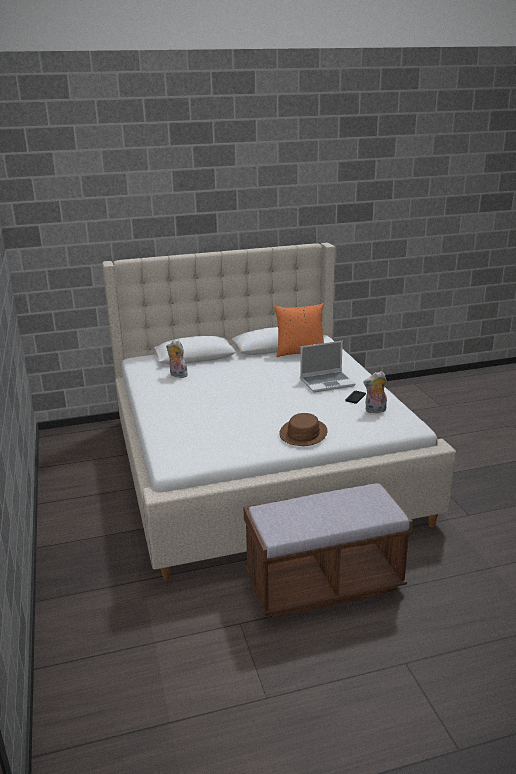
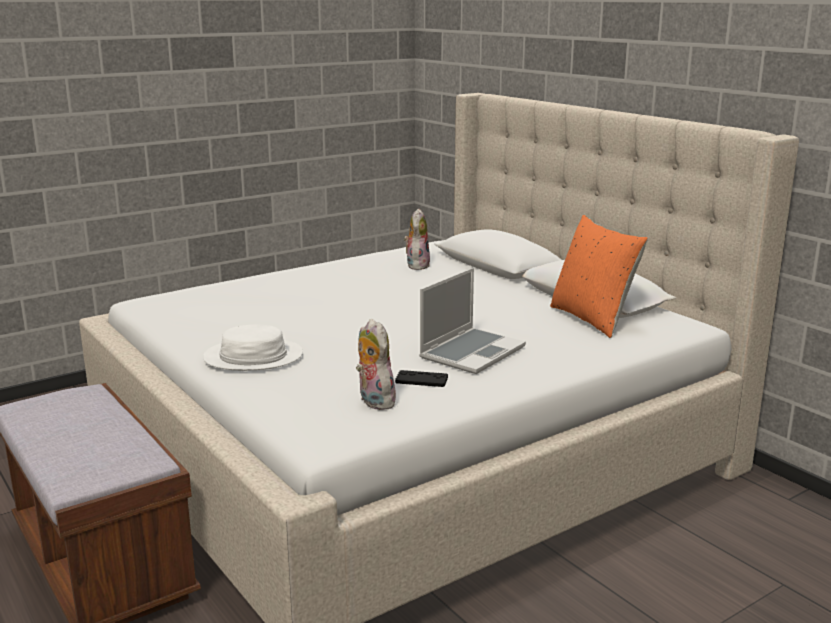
camera: 70 degrees right, 5 degrees down
brown hat [279,413,328,446] -> white hat [203,324,303,371]
laptop [300,341,355,393] -> laptop turned 105 degrees counterclockwise [419,268,526,374]

